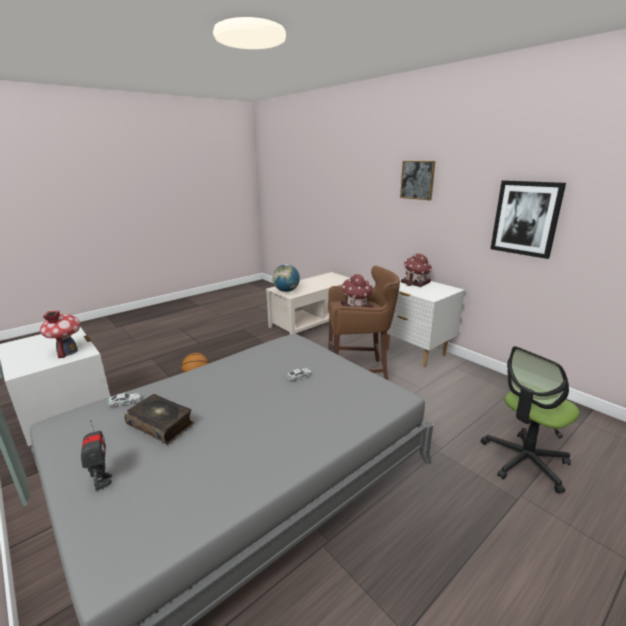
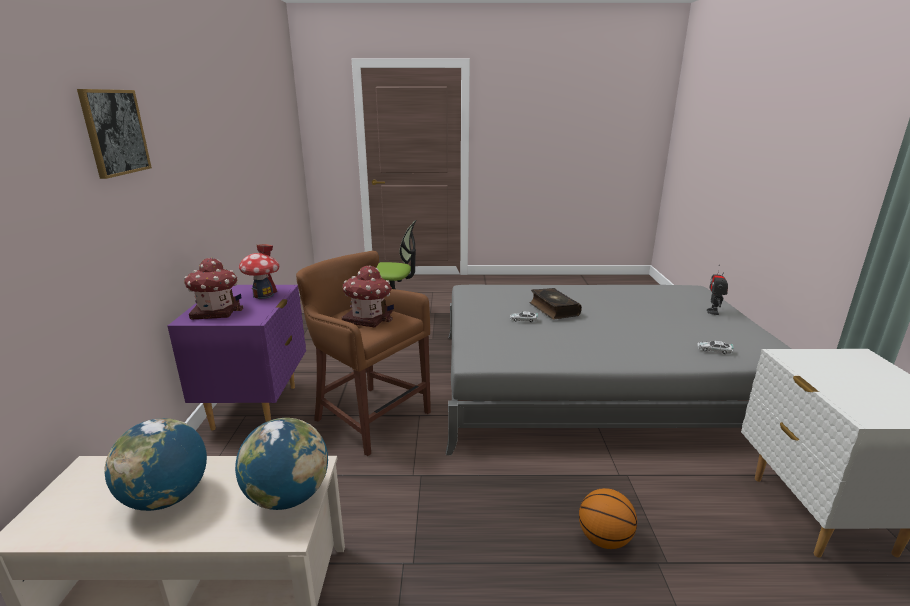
camera: 140 degrees left, 0 degrees up
toy house [40,311,80,358] -> toy house moved to [239,244,279,299]
book [124,394,194,444] -> book moved to [530,288,582,319]
white nightstand [386,278,465,367] -> purple nightstand [167,285,306,430]
picture [491,180,566,259] -> none
none -> globe [104,418,207,511]

